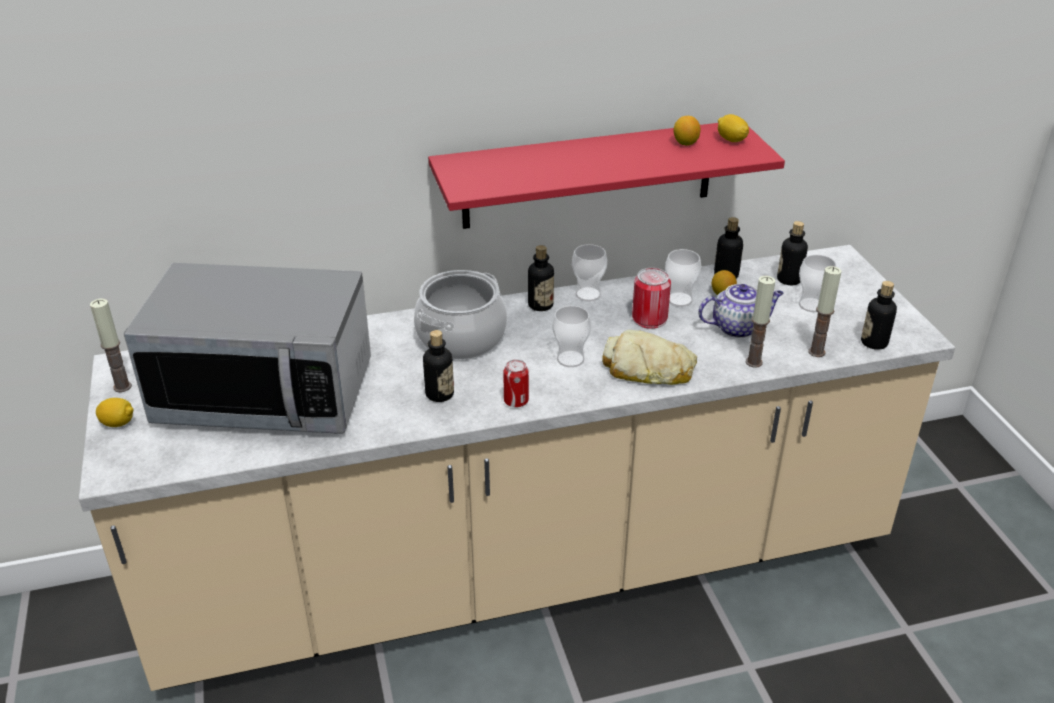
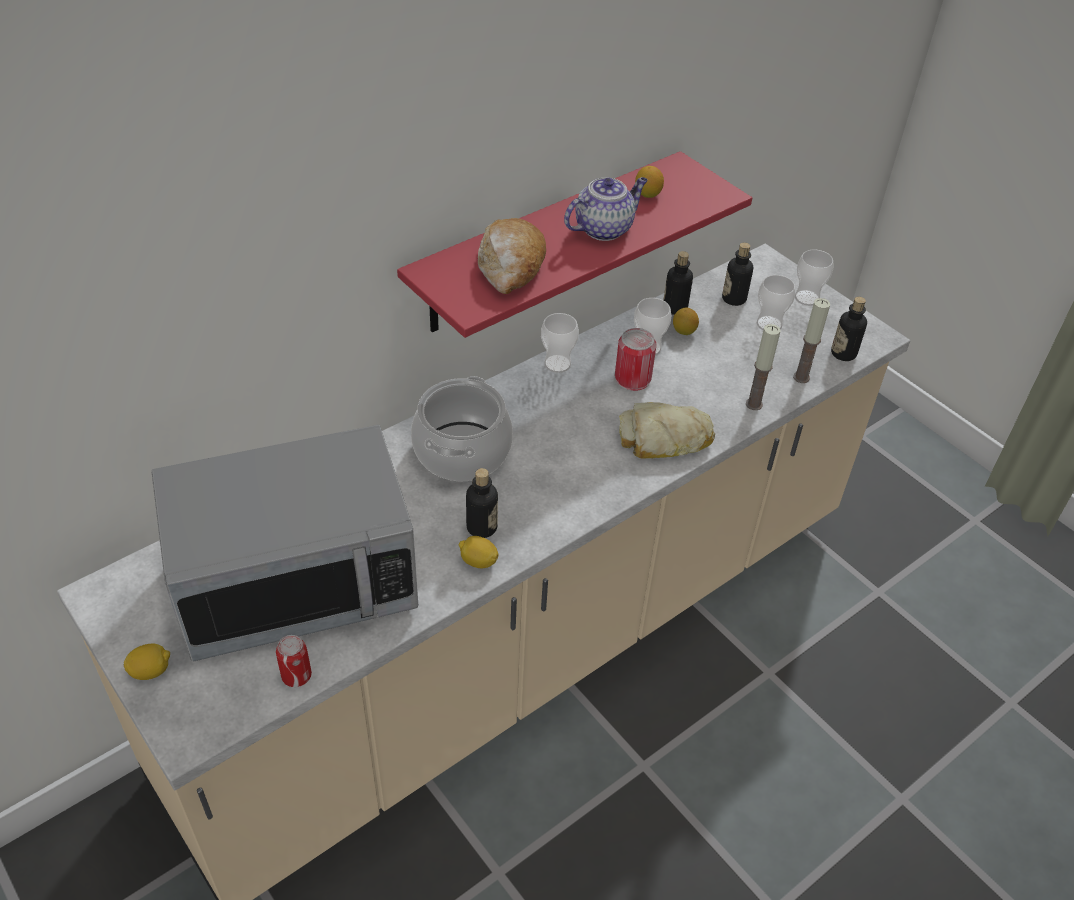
camera: 25 degrees left, 10 degrees up
candle [90,299,132,392] -> none
can [504,359,529,407] -> can moved to [276,635,312,687]
bottle [528,245,554,311] -> none
cup [552,306,591,367] -> cup moved to [795,249,833,306]
teapot [698,284,784,338] -> teapot moved to [564,177,648,241]
lemon [718,114,749,142] -> lemon moved to [459,536,498,569]
none -> bread [478,218,546,294]

